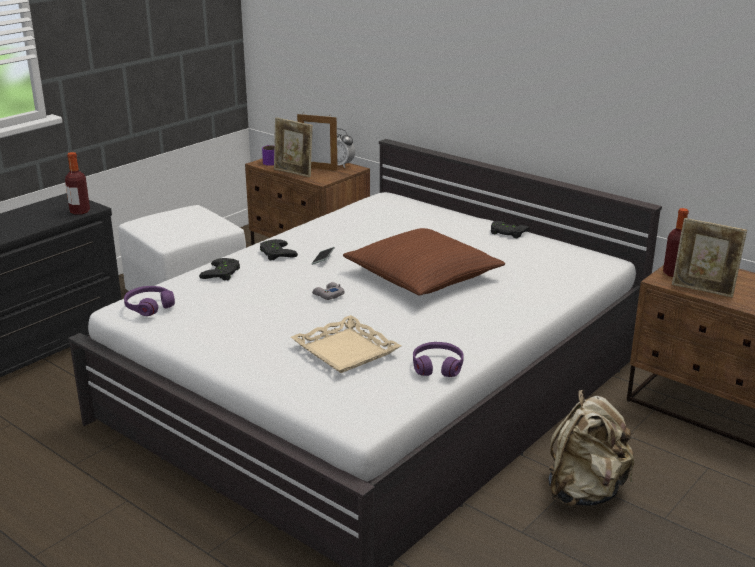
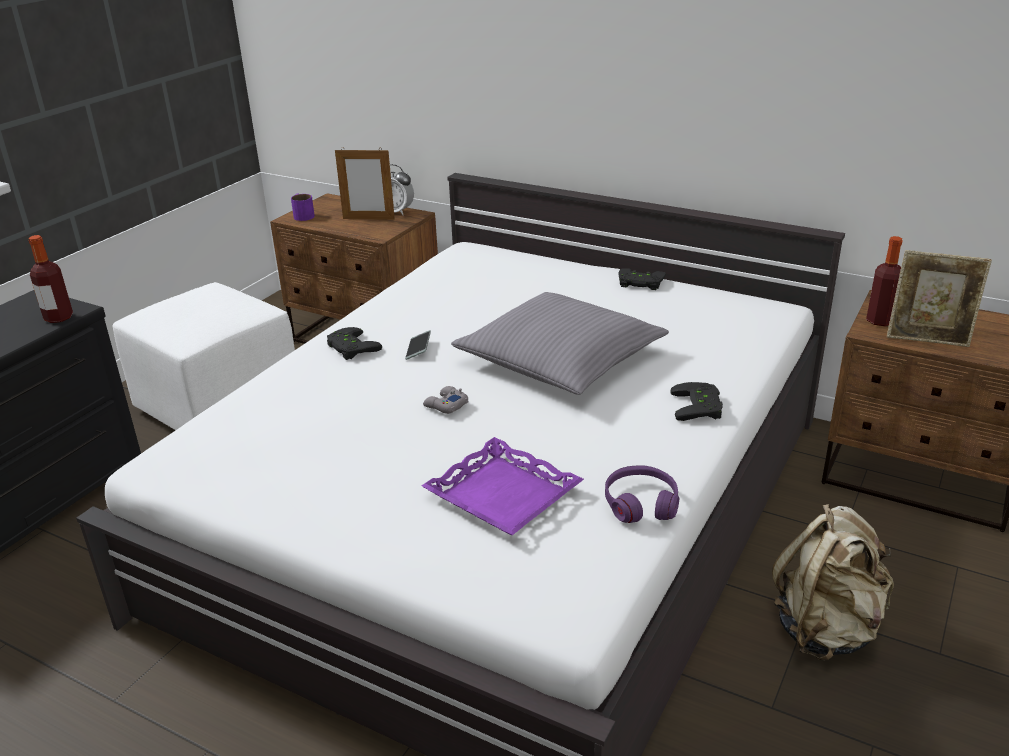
camera: 10 degrees left, 5 degrees up
purple headphones [124,286,175,316] -> none
black game controller [199,258,240,280] -> black game controller moved to [671,382,723,421]
picture frame [274,117,313,177] -> none
beige tray [291,315,401,373] -> purple tray [421,437,584,535]
brown pillow [343,228,505,295] -> grey pillow [451,292,669,395]

